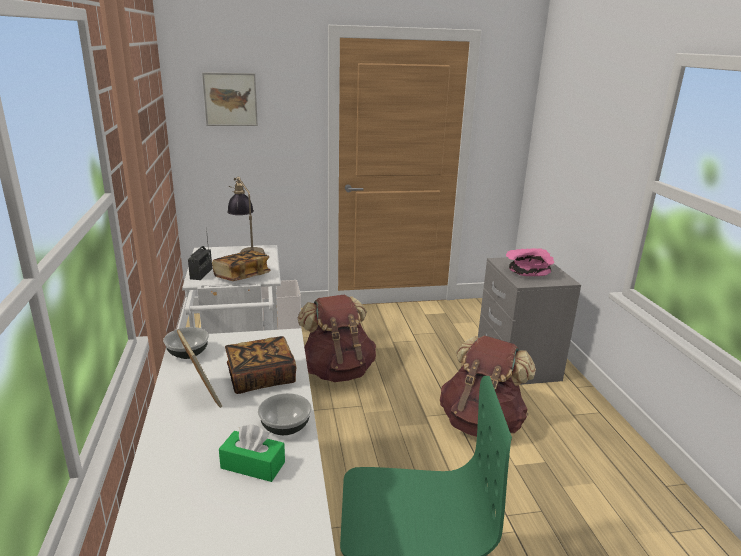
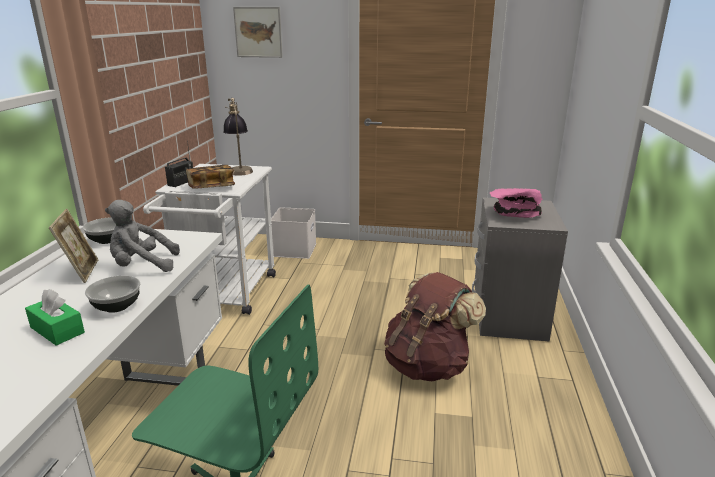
camera: 20 degrees right, 0 degrees up
book [225,336,296,394] -> grey plush toy [105,200,180,272]
brown backpack [298,294,376,382] -> none

